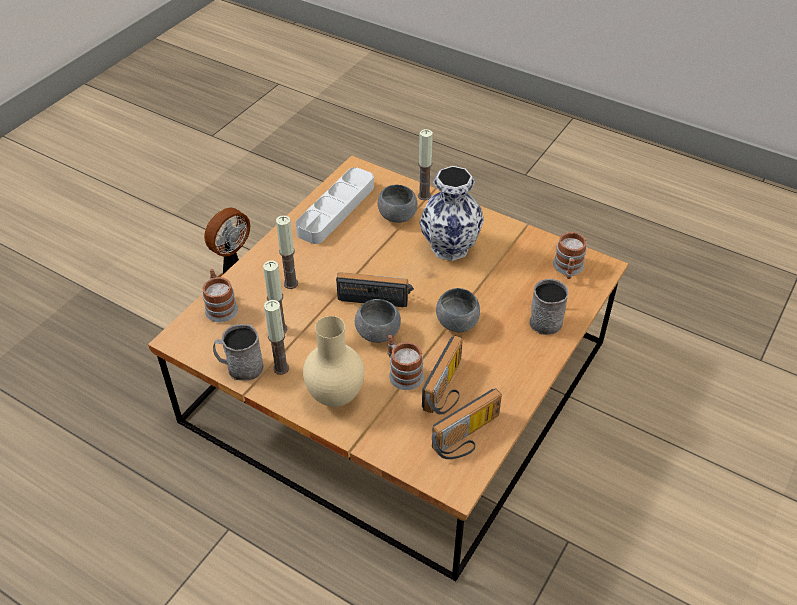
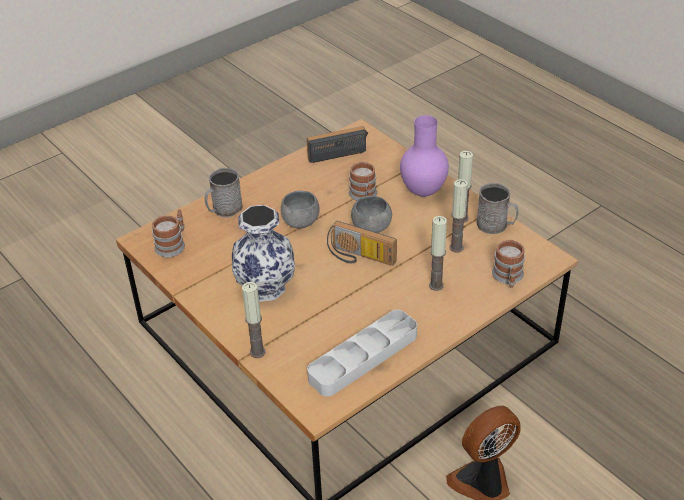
camera: 160 degrees left, 5 degrees down
beige vase [303,316,364,407] -> purple vase [400,115,449,197]
grey bowl [378,185,417,223] -> none
radio [422,335,463,415] -> none

